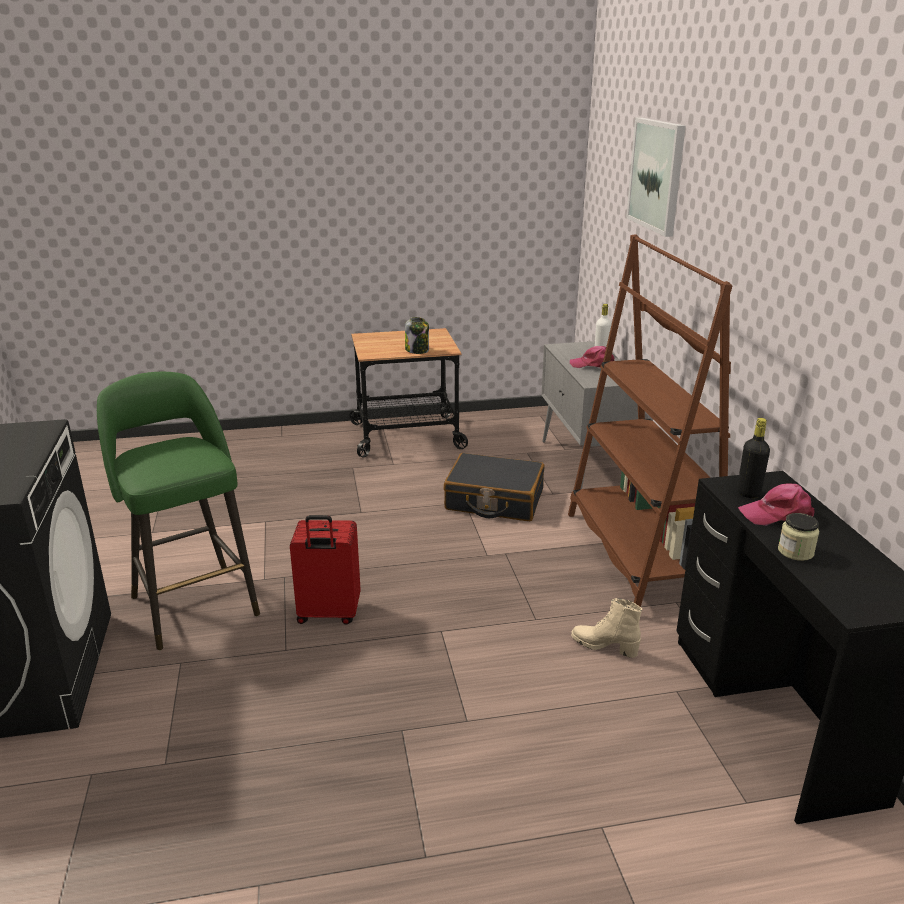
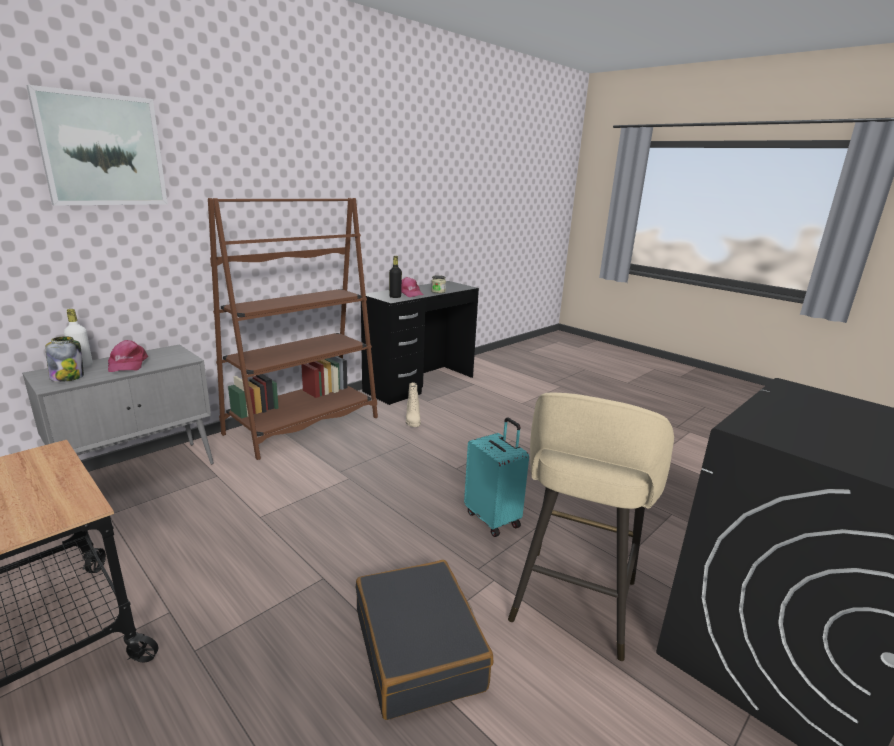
camera: 125 degrees left, 5 degrees down
green stool [97,372,260,650] -> beige stool [508,393,674,661]
red suitcase [290,515,361,625] -> turquoise suitcase [464,417,529,537]
jar [405,317,429,354] -> jar moved to [45,336,84,382]
black suitcase [444,453,544,521] -> black suitcase moved to [356,560,493,720]

